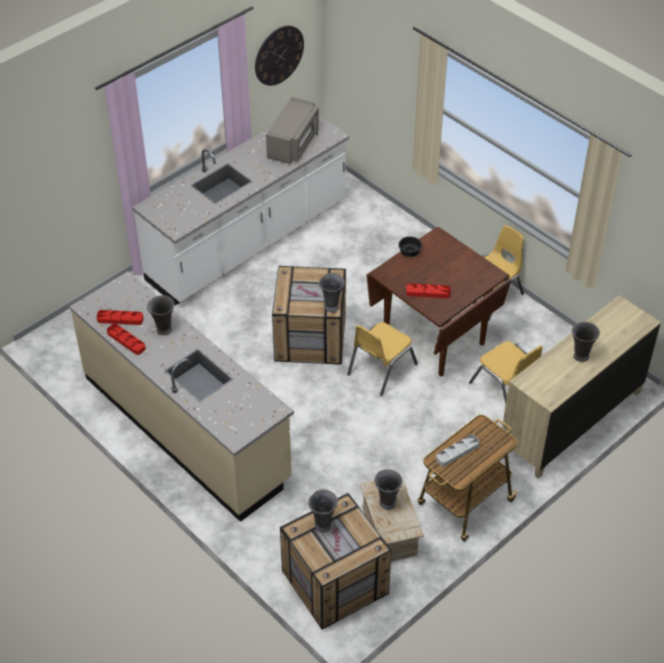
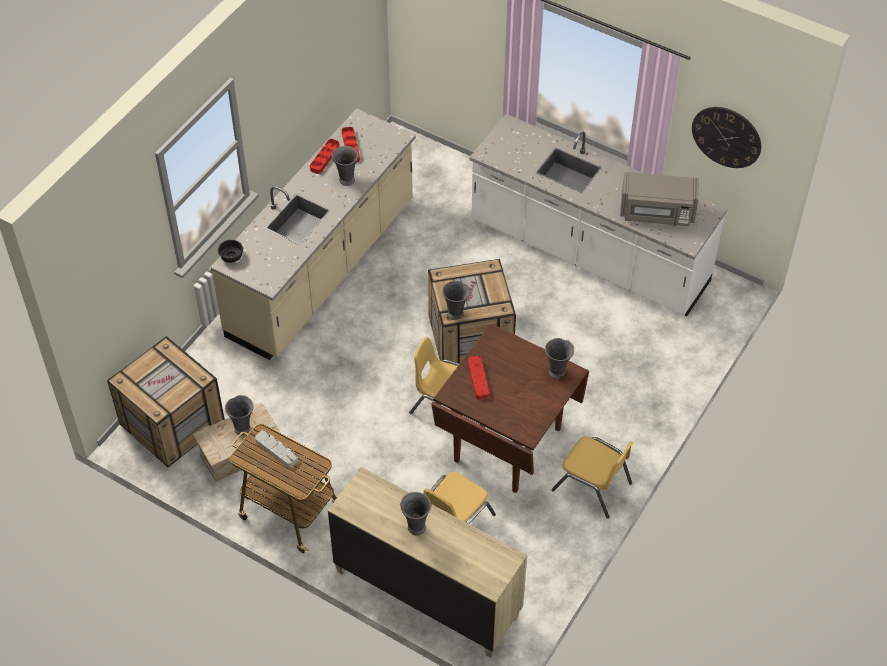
camera: 75 degrees right, 5 degrees up
grey vase [308,489,338,532] -> grey vase moved to [545,338,574,379]
black bowl [399,237,422,257] -> black bowl moved to [218,240,243,263]

